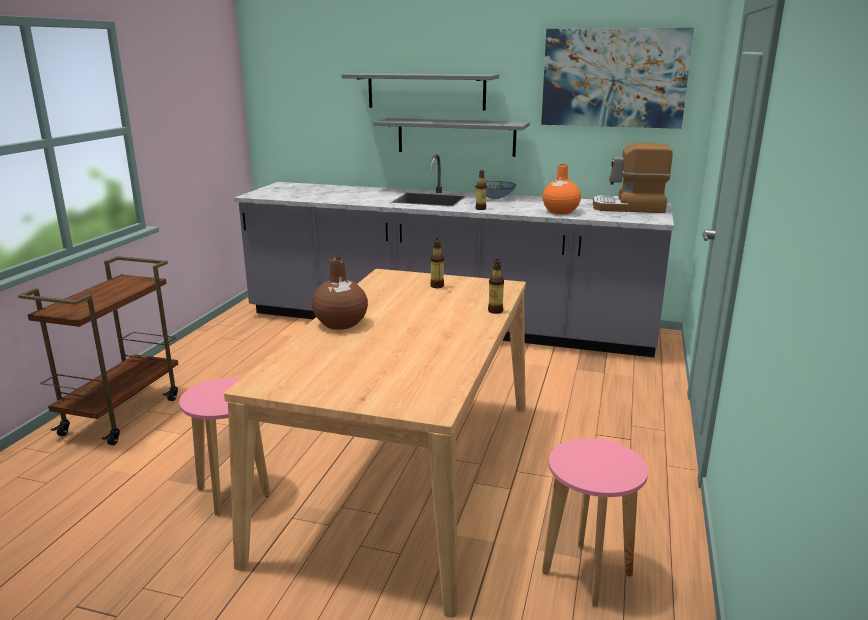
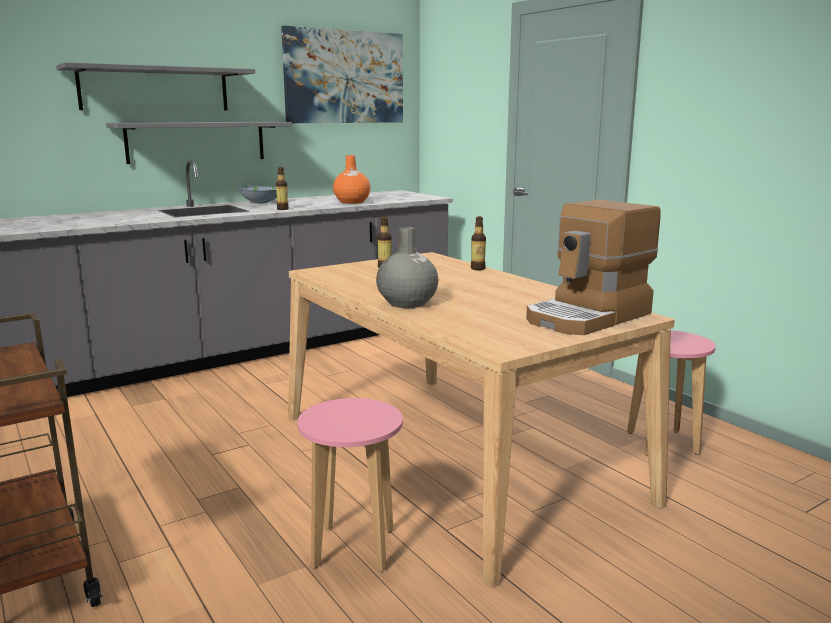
camera: 50 degrees left, 5 degrees down
brown vase [312,257,368,330] -> grey vase [376,227,438,308]
coffee machine [593,143,673,213] -> coffee machine moved to [526,200,661,335]

